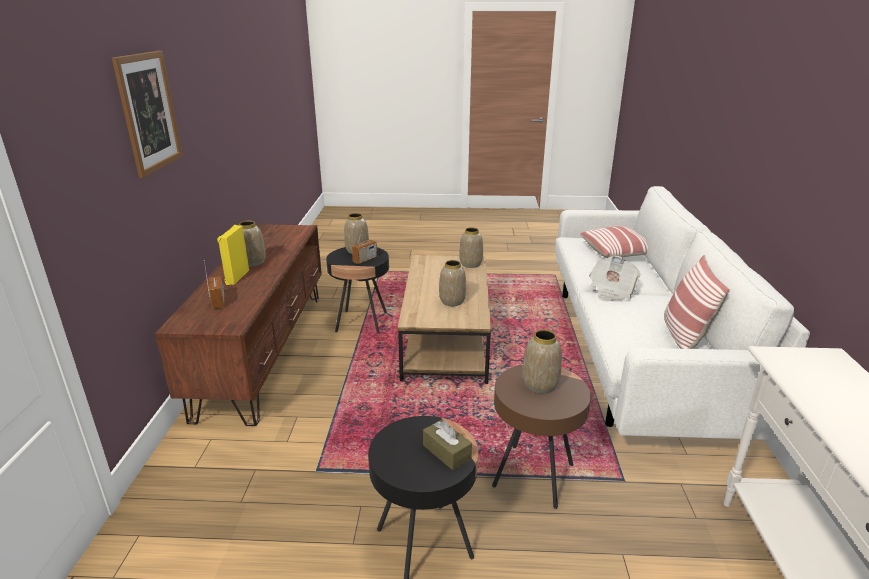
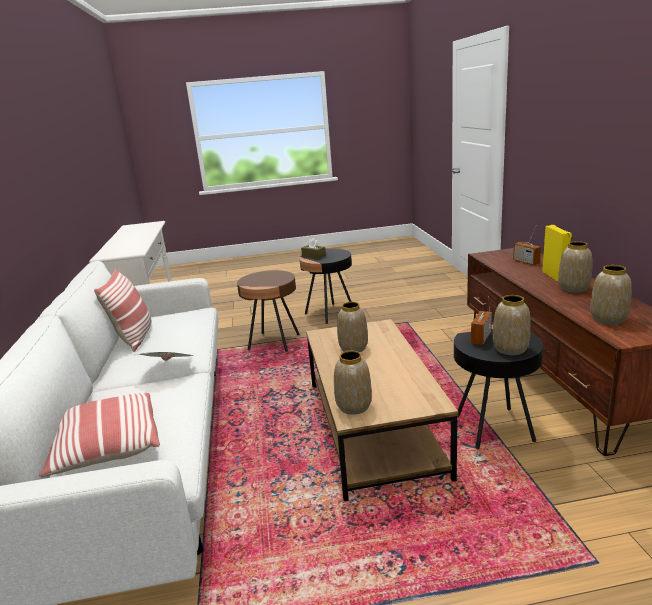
camera: 170 degrees right, 5 degrees down
picture [112,51,183,178] -> none
vase [523,329,562,393] -> vase moved to [590,265,632,325]

